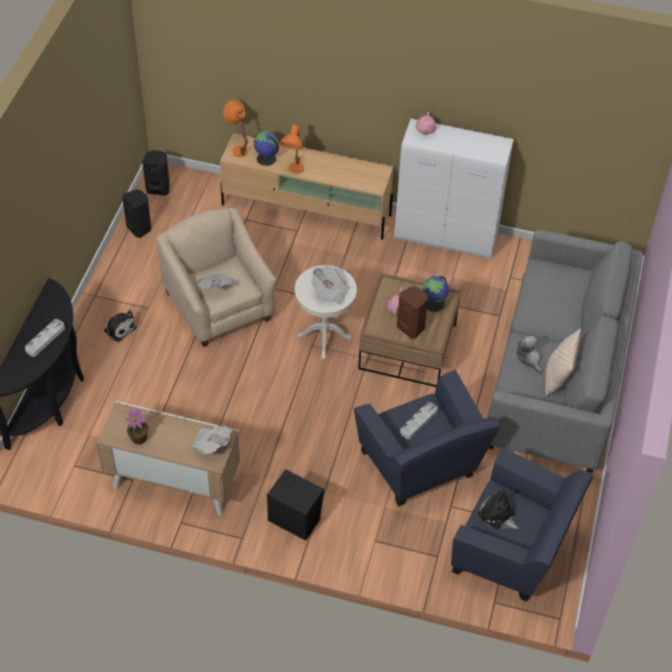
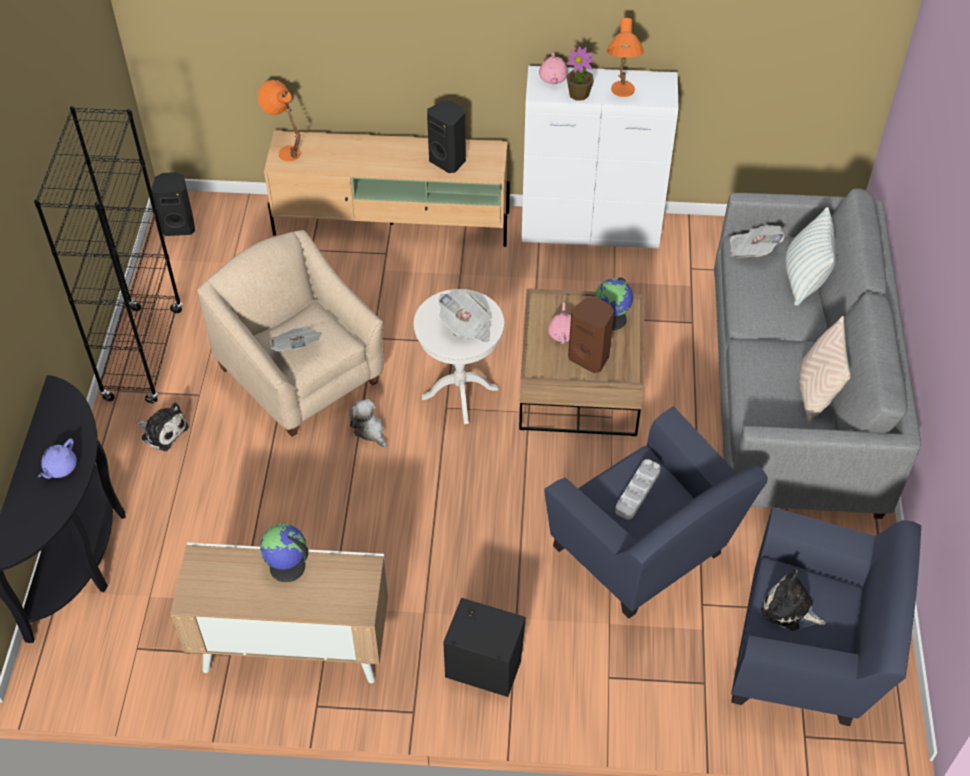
camera: 10 degrees left, 0 degrees up
grey tray [25,319,65,357] -> purple teapot [38,438,77,479]
black speaker [122,189,151,238] -> black speaker moved to [427,100,466,173]
potted plant [125,408,149,445] -> potted plant moved to [566,46,594,101]
newspaper [191,426,232,454] -> newspaper moved to [730,225,785,258]
globe [253,131,279,166] -> globe moved to [260,523,308,582]
orange table lamp [279,124,304,173] -> orange table lamp moved to [607,17,644,97]
plush toy [517,336,542,373] -> plush toy moved to [350,399,387,448]
none -> black bookcase [34,106,183,403]
none -> pillow [785,207,836,306]

